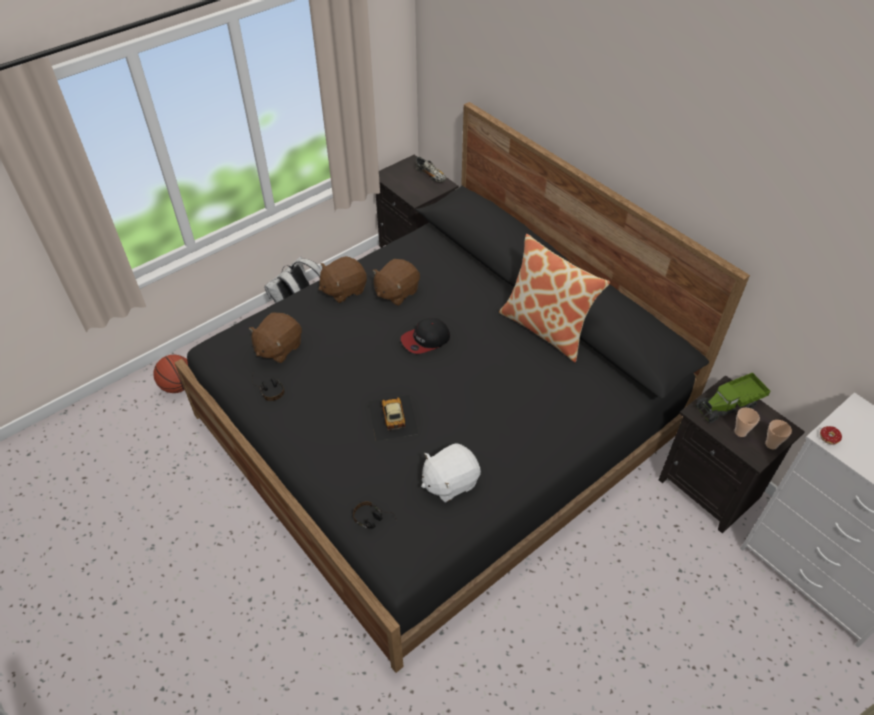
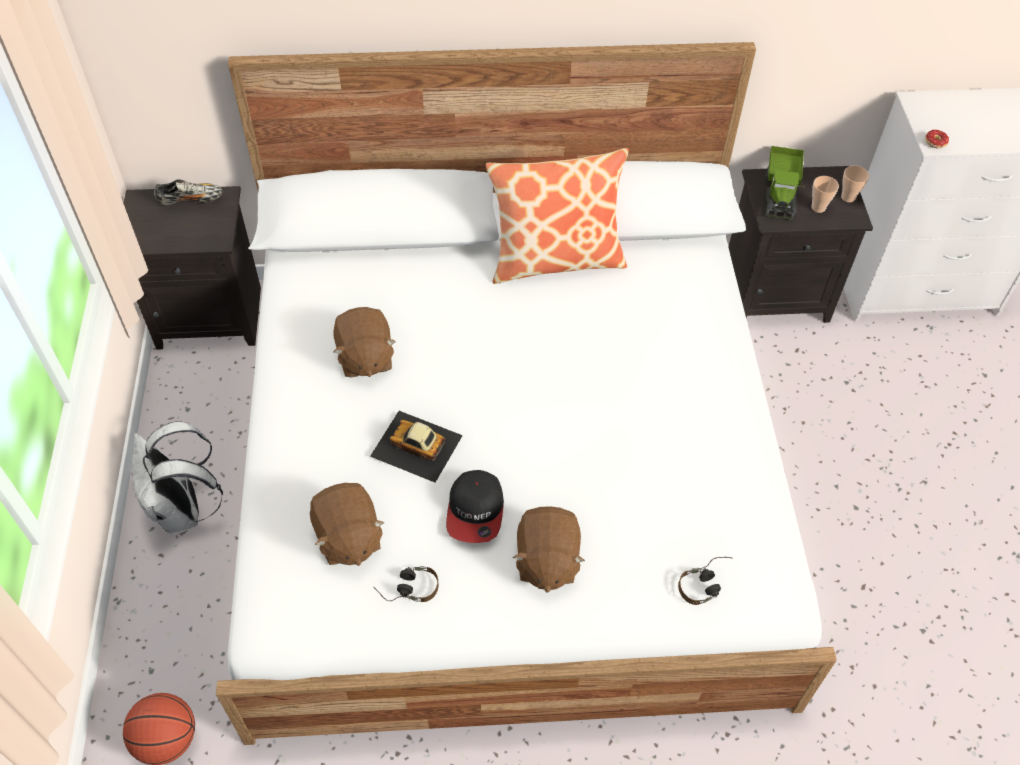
camera: 55 degrees left, 5 degrees up
black bed [174,102,750,673] -> white bed [216,42,837,745]
brown plush toy [319,256,367,303] -> brown plush toy moved to [513,506,585,593]
toy car [368,395,419,441] -> toy car moved to [370,411,463,483]
cap [401,318,450,354] -> cap moved to [446,470,504,543]
white plush toy [421,443,481,503] -> none

